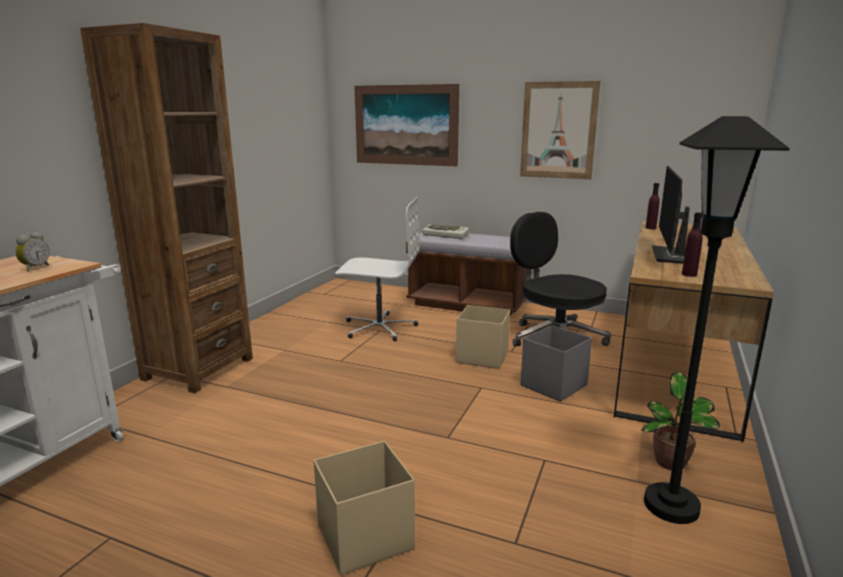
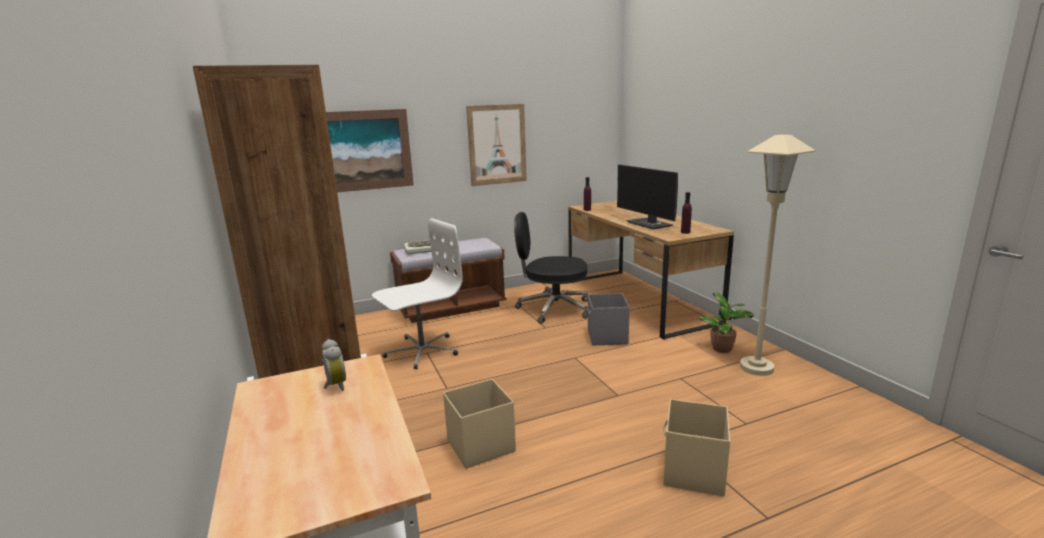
camera: 45 degrees left, 0 degrees up
beige storage box [456,305,510,369] -> beige storage box moved to [443,379,516,469]
black floor lamp [644,116,790,524] -> beige floor lamp [740,135,816,376]

